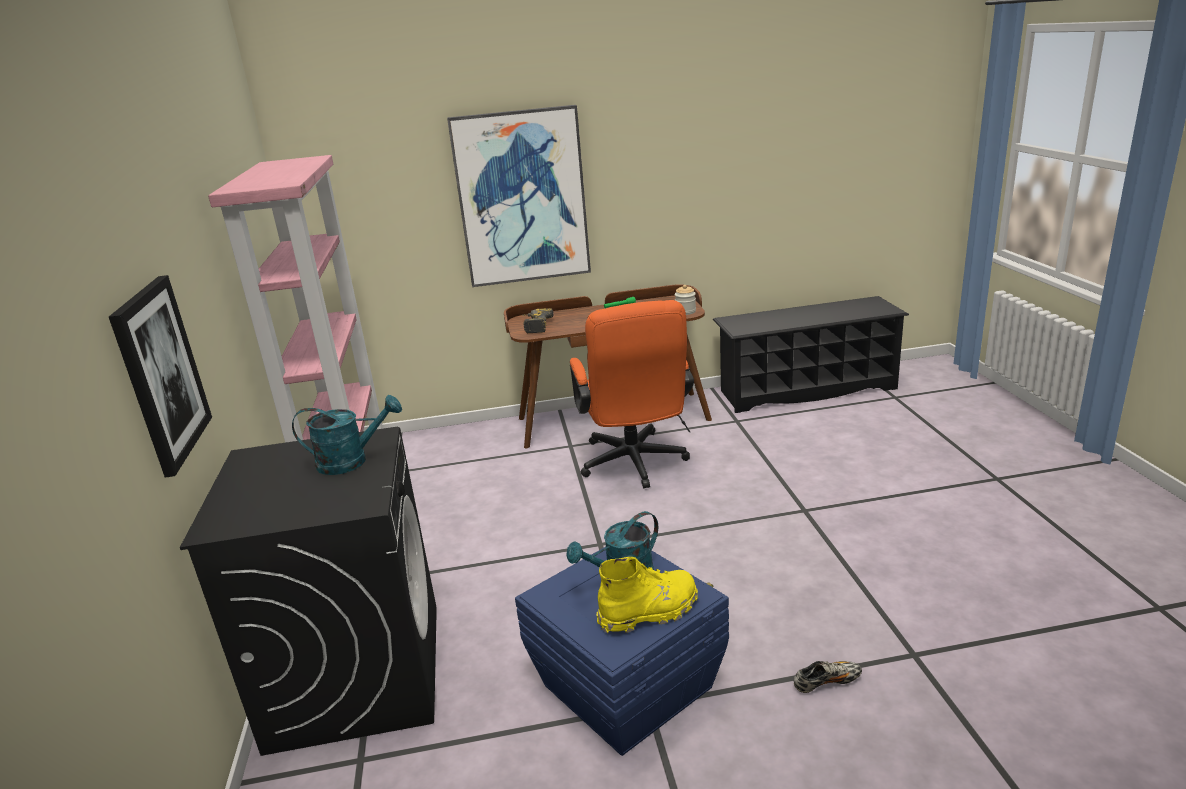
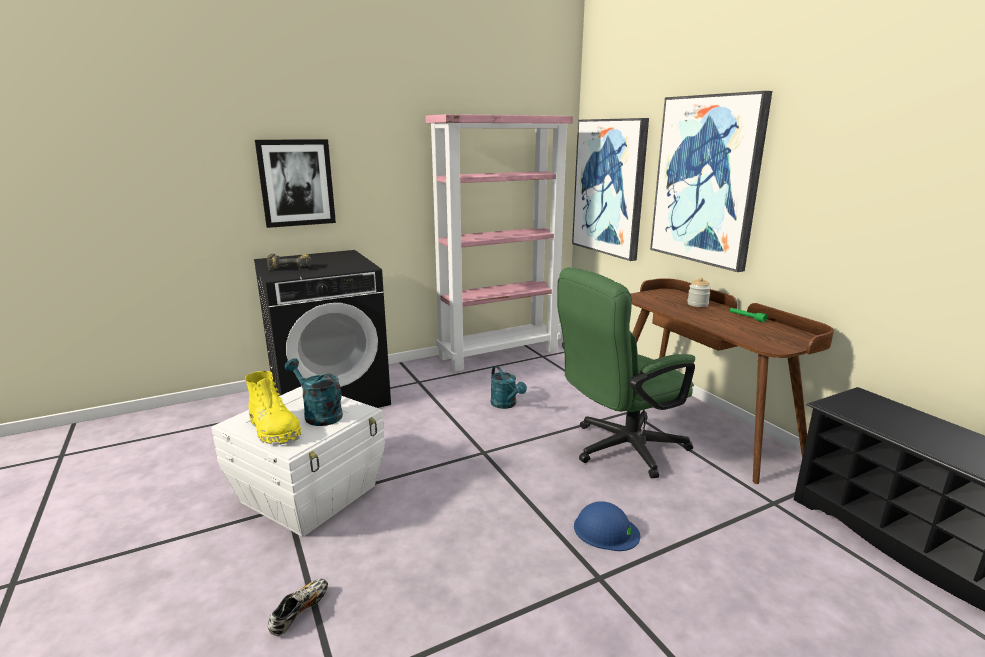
camera: 70 degrees right, 5 degrees down
turquoise watering can [292,395,402,475] -> turquoise watering can moved to [491,366,527,409]
blue storage box [515,547,729,756] -> white storage box [211,386,385,537]
power drill [522,308,553,333] -> power drill moved to [267,254,311,270]
orange office chair [570,300,694,488] -> green office chair [557,267,695,479]
jar [675,285,696,315] -> jar moved to [687,278,711,307]
shoe [794,661,862,693] -> shoe turned 120 degrees counterclockwise [268,579,328,636]
none -> picture [572,118,649,261]
none -> blue hard hat [574,501,640,551]

